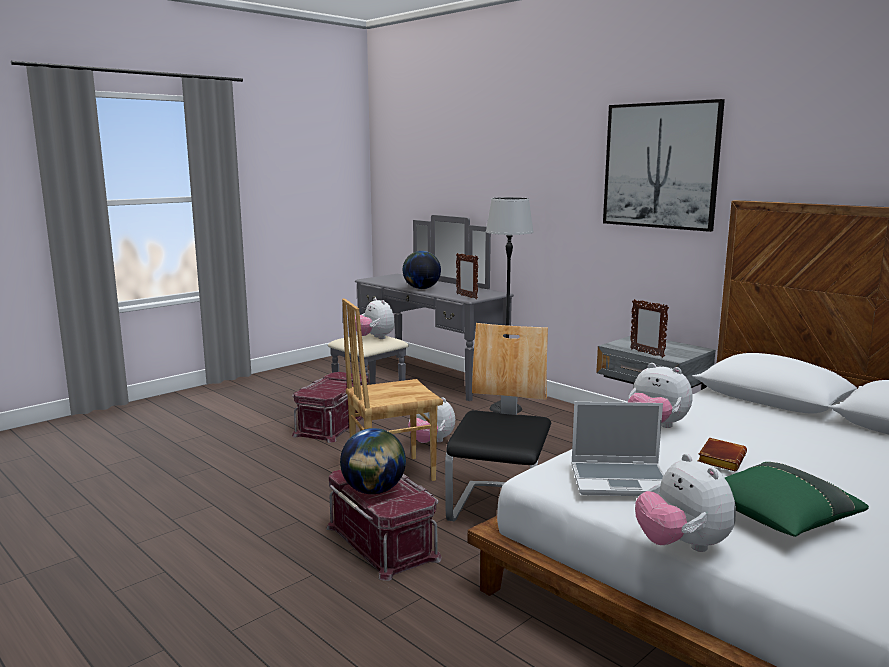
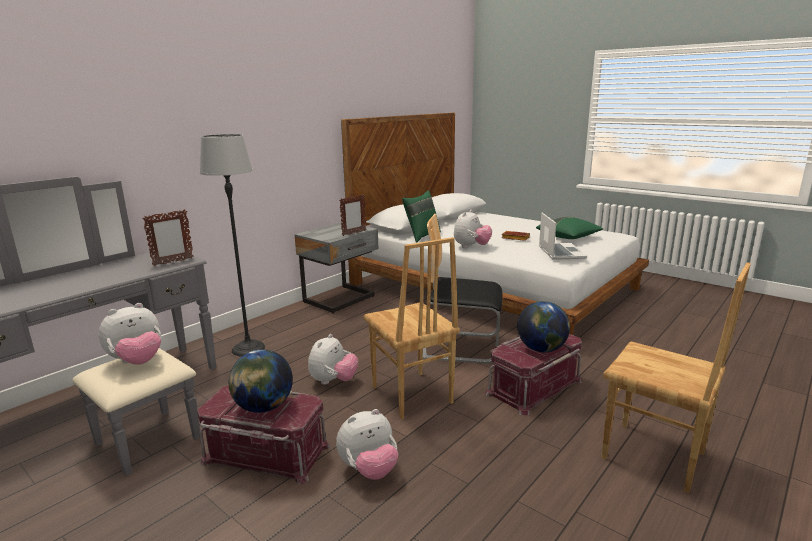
camera: 95 degrees left, 5 degrees up
globe [403,251,441,289] -> globe moved to [229,350,293,413]
picture [603,99,725,232] -> none
plush toy [635,454,736,552] -> plush toy moved to [336,409,398,480]
none -> green pillow [402,191,441,243]
none -> brown chair [601,262,751,493]

